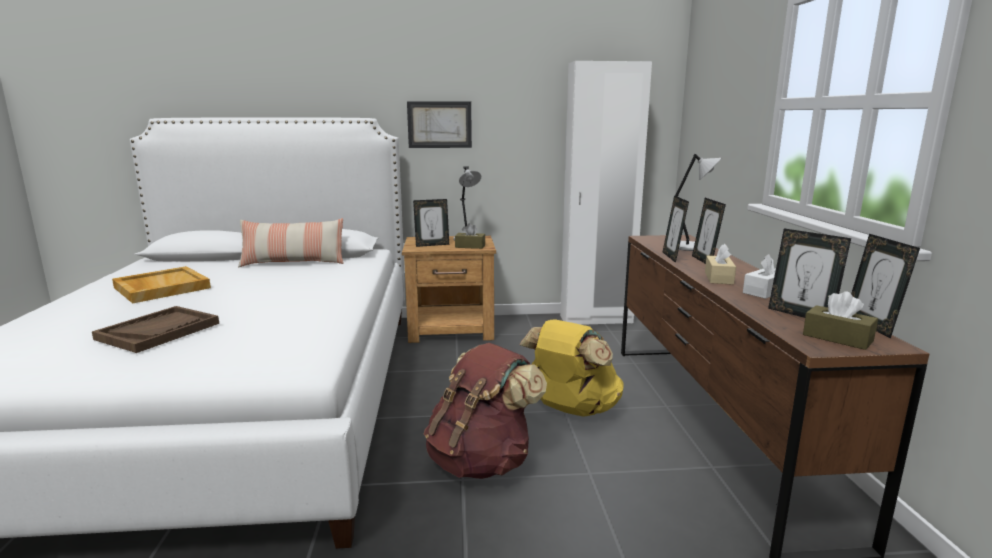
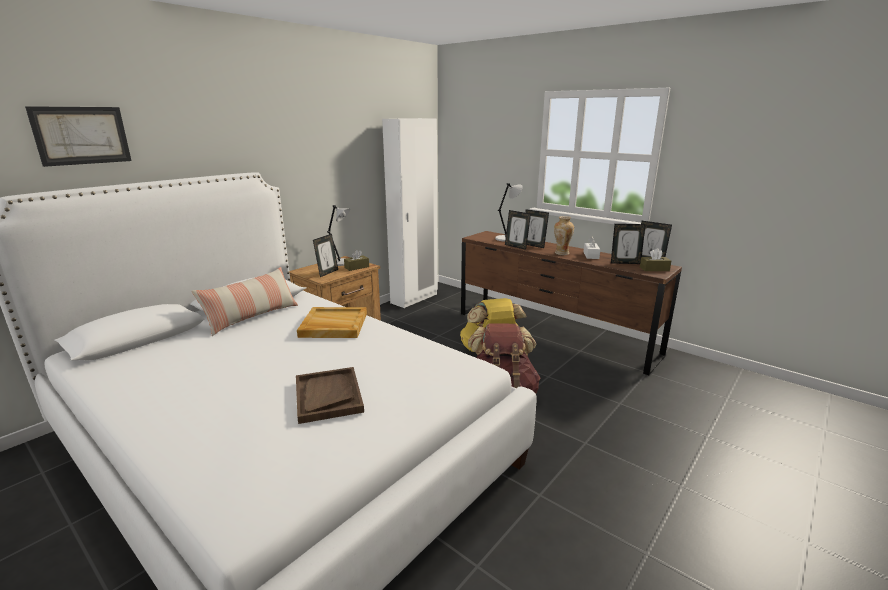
camera: 45 degrees left, 5 degrees up
beige tray [112,266,211,303] -> beige tray moved to [297,307,367,338]
picture [407,101,472,148] -> picture moved to [25,106,132,167]
beige tissue box [705,244,736,285] -> vase [554,216,574,255]

